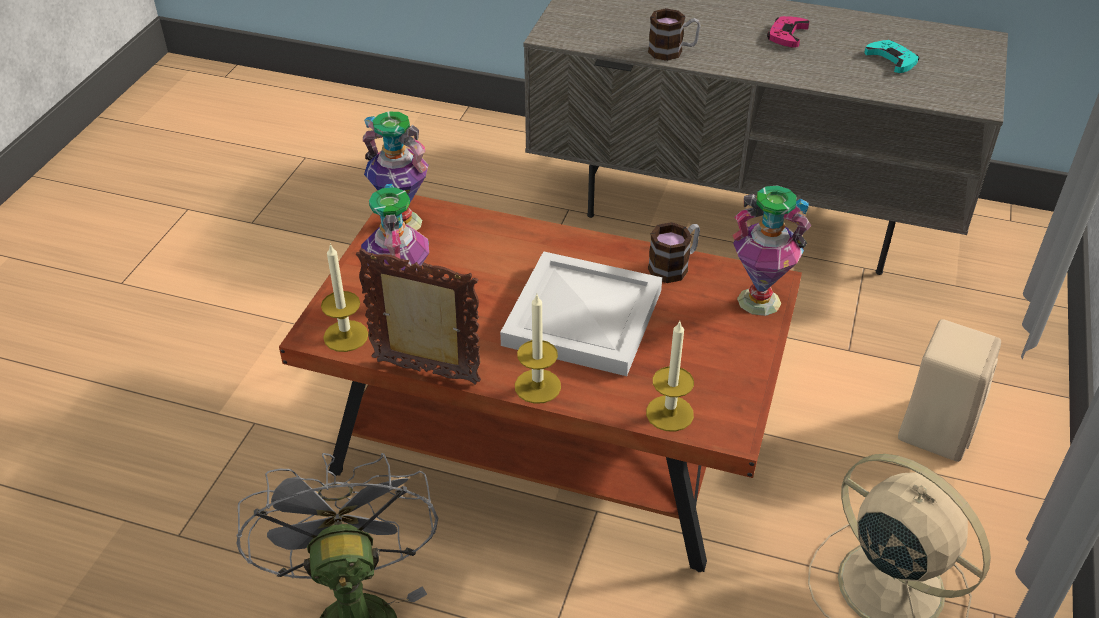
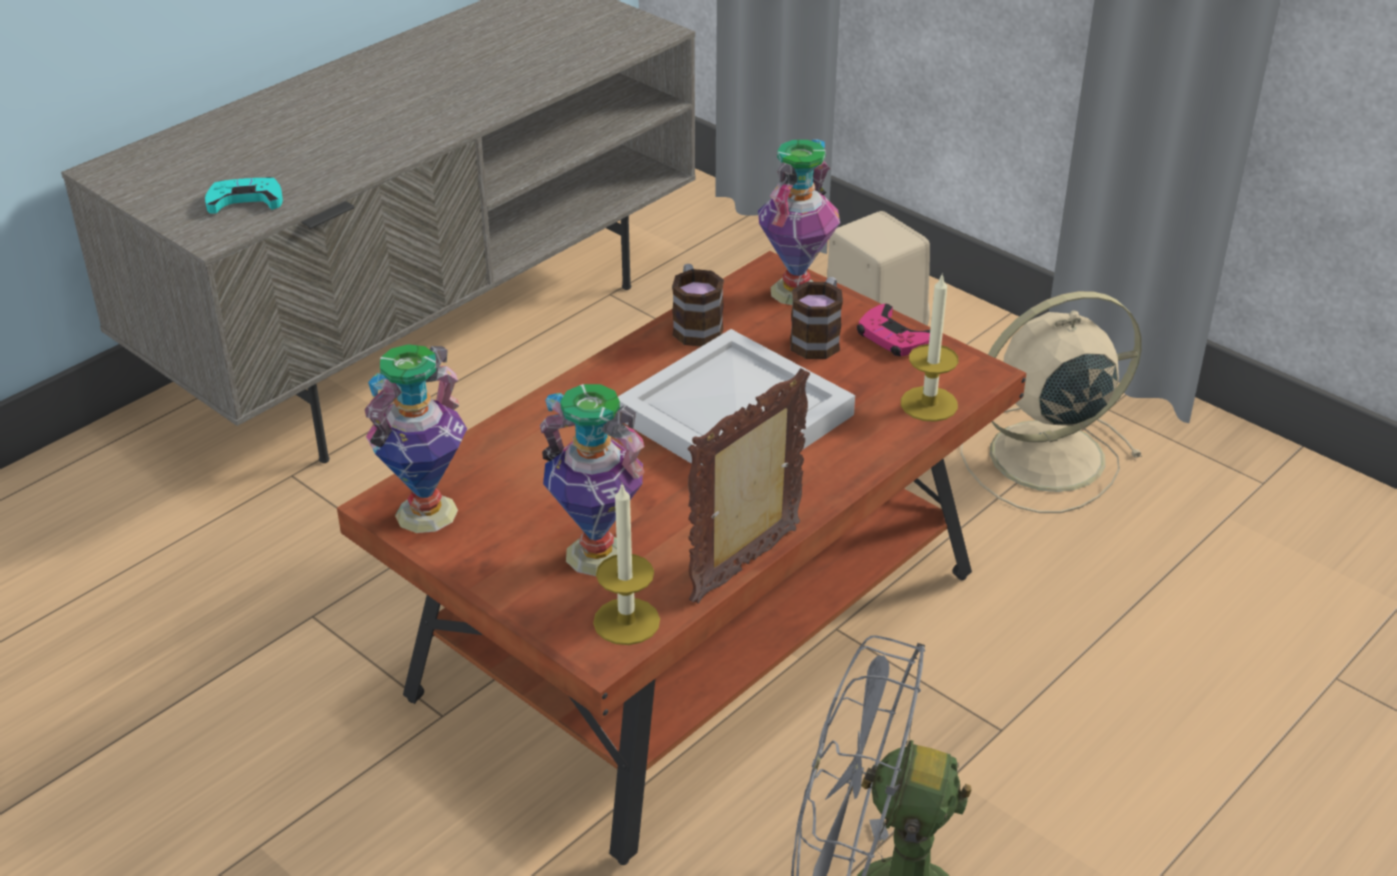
camera: 65 degrees left, 5 degrees down
candle [515,295,561,404] -> none
mug [648,8,700,61] -> mug moved to [790,277,843,359]
pink game controller [767,16,810,48] -> pink game controller moved to [857,303,930,356]
turquoise game controller [864,40,919,73] -> turquoise game controller moved to [205,177,283,214]

